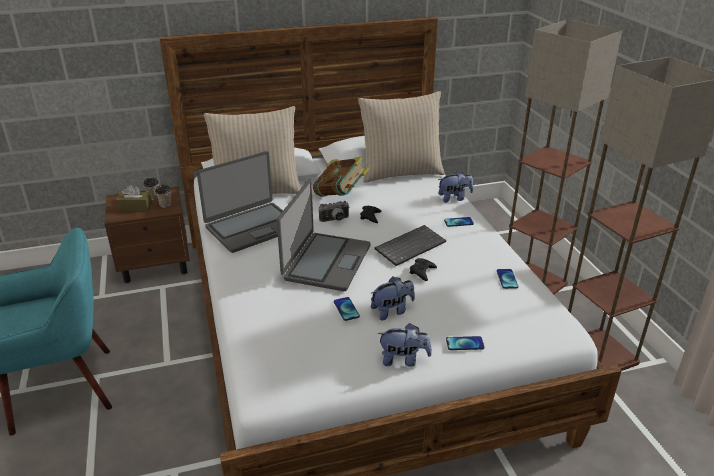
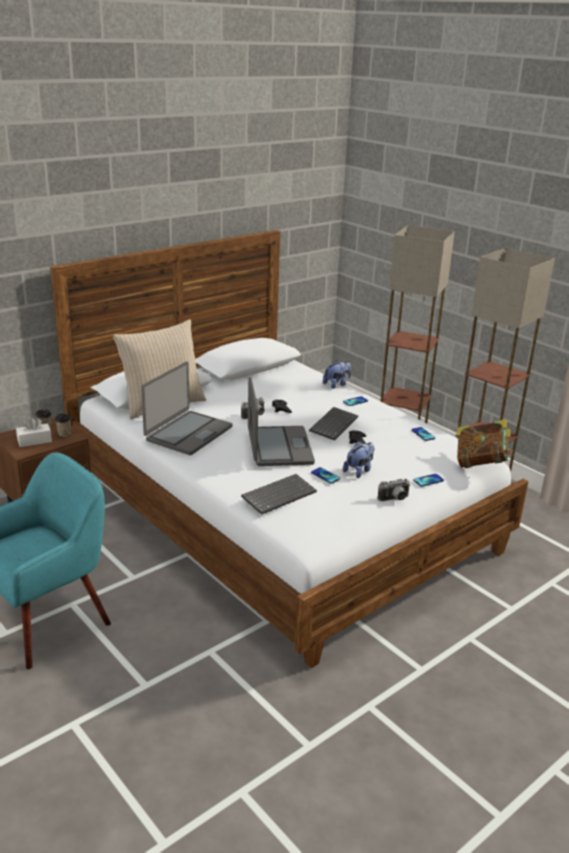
camera: 25 degrees left, 5 degrees down
brown tissue box [116,185,152,211] -> white tissue box [16,418,52,447]
book [312,157,370,197] -> book moved to [457,419,513,468]
beige pillow [358,91,445,183] -> none
plush toy [377,323,432,367] -> camera [378,479,411,501]
none -> keyboard [241,474,317,515]

